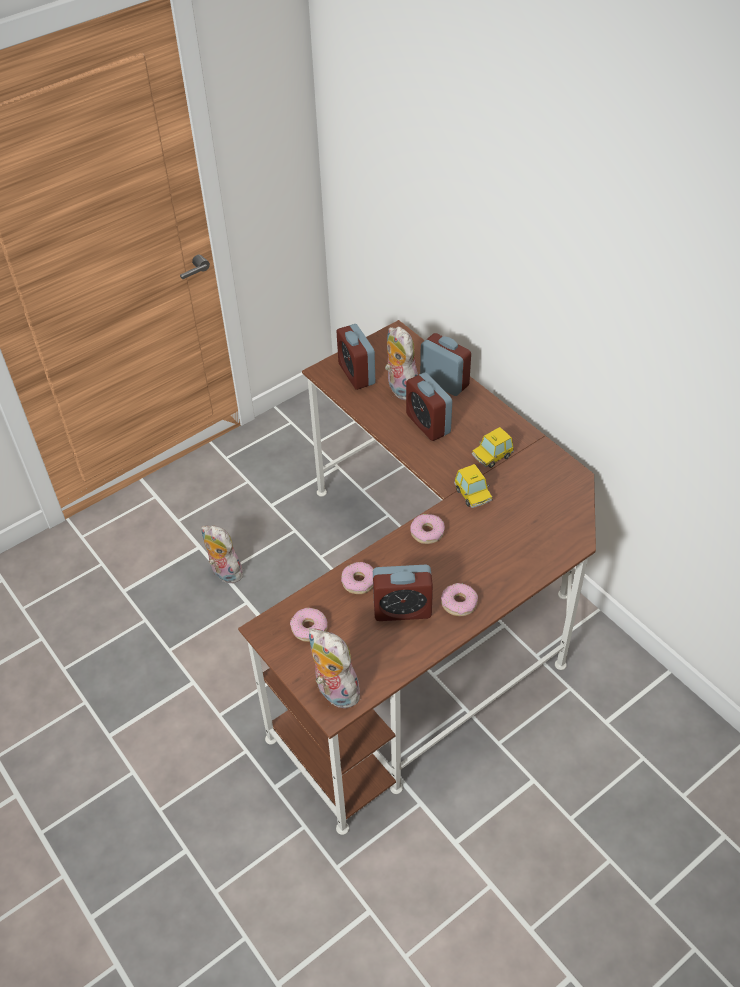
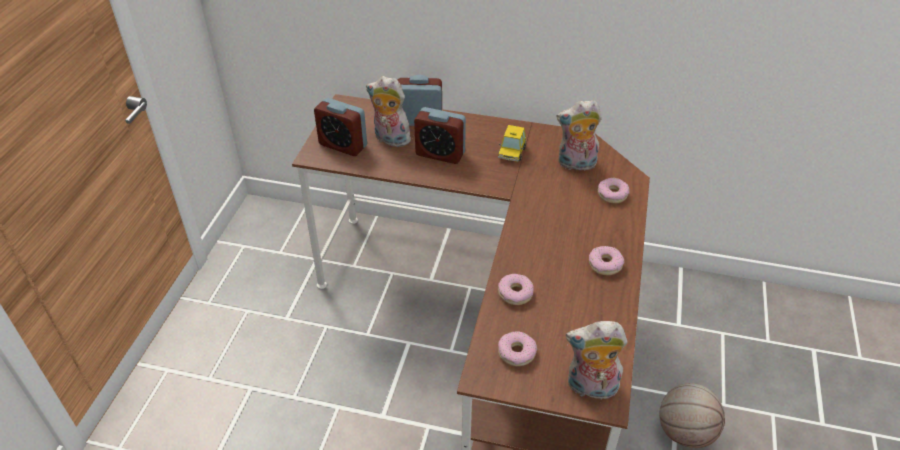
camera: 40 degrees left, 5 degrees down
plush toy [201,526,244,583] -> plush toy moved to [557,100,602,173]
alarm clock [373,565,433,621] -> none
donut [411,514,445,544] -> donut moved to [597,178,630,203]
toy car [454,464,492,508] -> none
none -> basketball [659,383,725,448]

